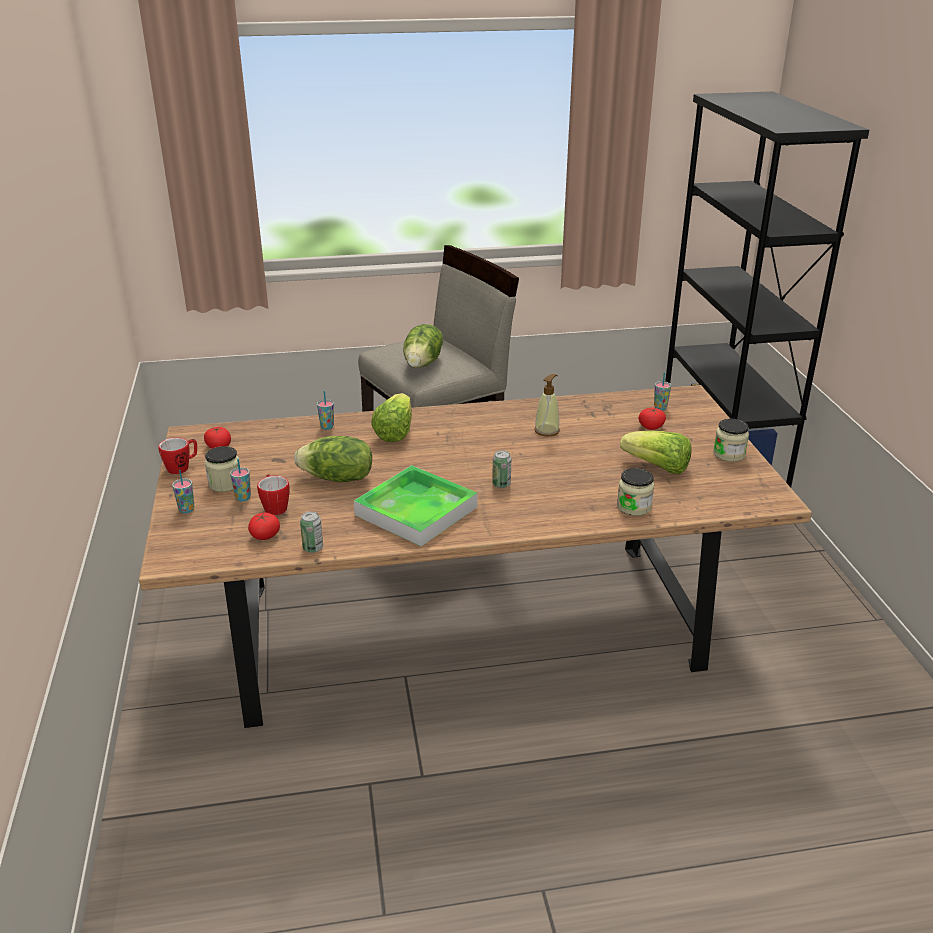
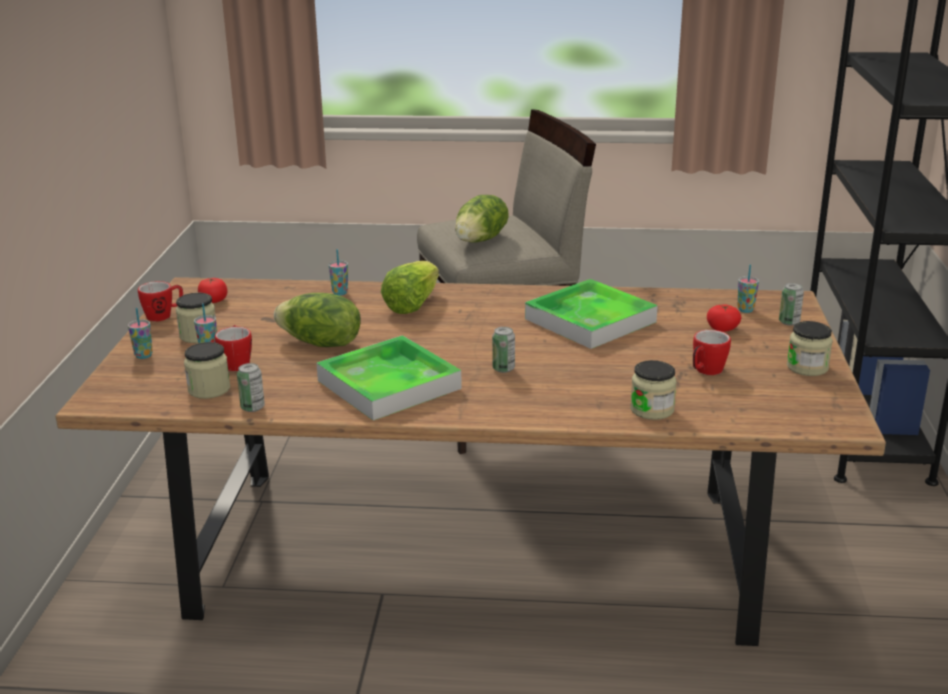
camera: 15 degrees right, 5 degrees down
tomato [248,513,280,540] -> jar [184,342,230,399]
soap dispenser [534,374,560,436] -> tray [525,279,658,349]
lettuce [620,431,691,474] -> mug [693,330,731,375]
none -> can [779,283,804,326]

